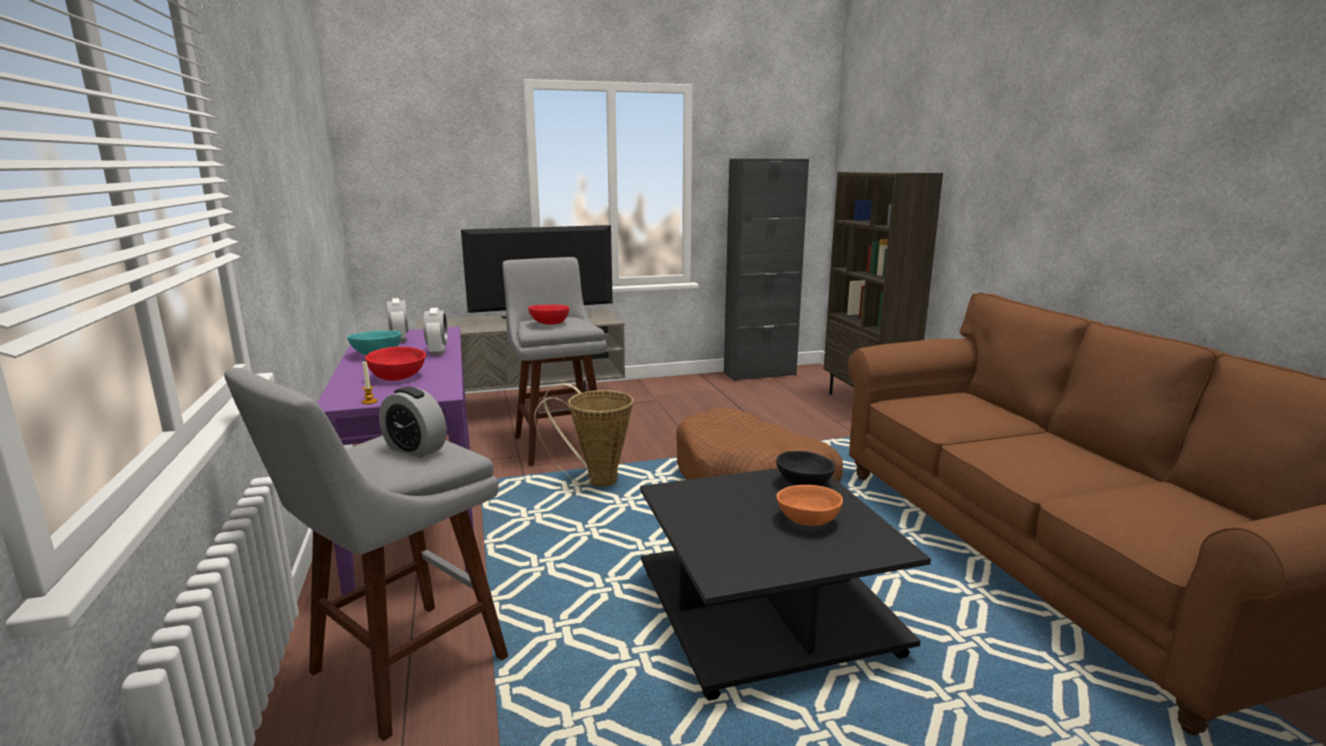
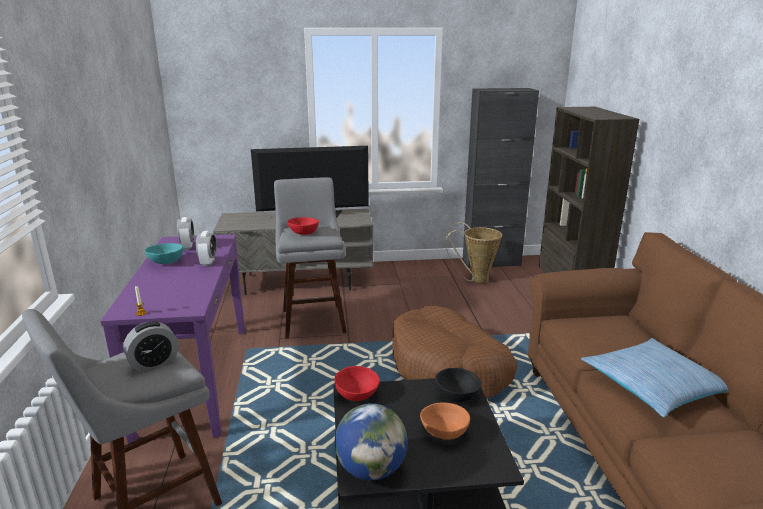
camera: 10 degrees right, 5 degrees up
red bowl [365,347,426,381] -> red bowl moved to [334,366,380,401]
alarm clock [379,387,447,458] -> alarm clock turned 75 degrees counterclockwise [123,321,179,372]
basket [534,383,633,487] -> basket moved to [445,222,502,283]
none -> globe [335,403,408,480]
none -> pillow [581,338,728,417]

